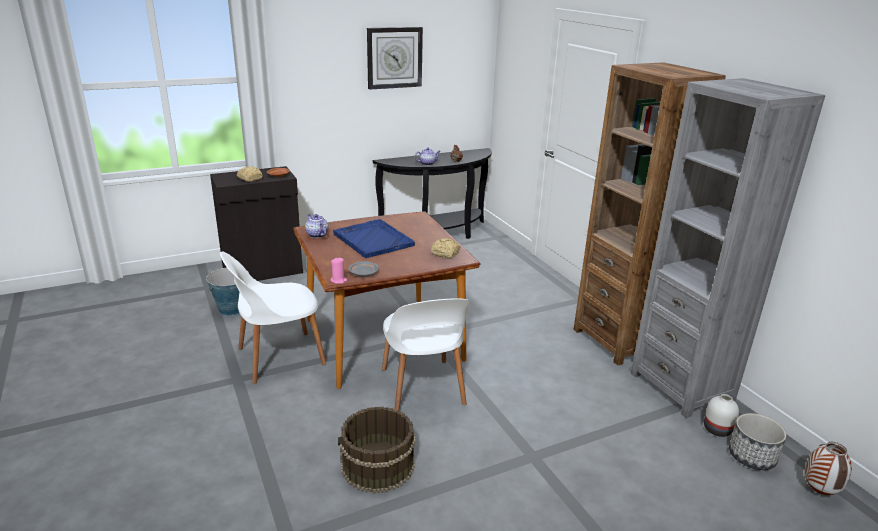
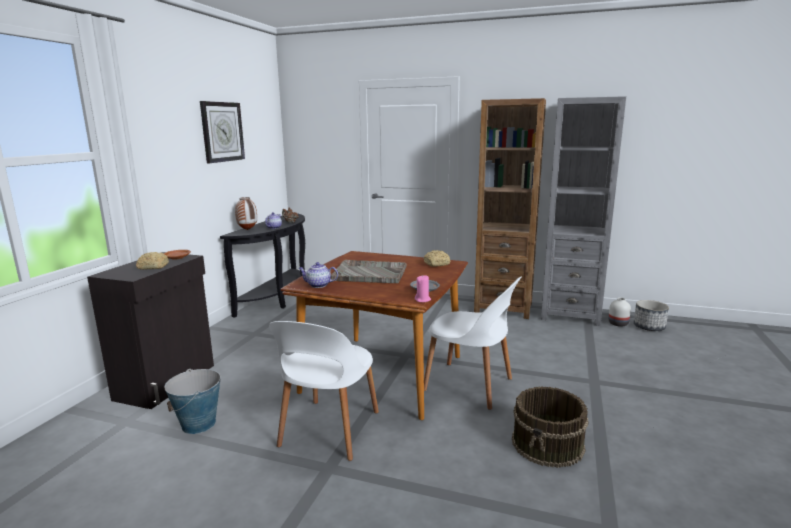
camera: 45 degrees left, 10 degrees down
blue tray [333,219,415,258] -> grey tray [331,260,407,283]
vase [804,442,852,495] -> vase moved to [235,197,257,230]

